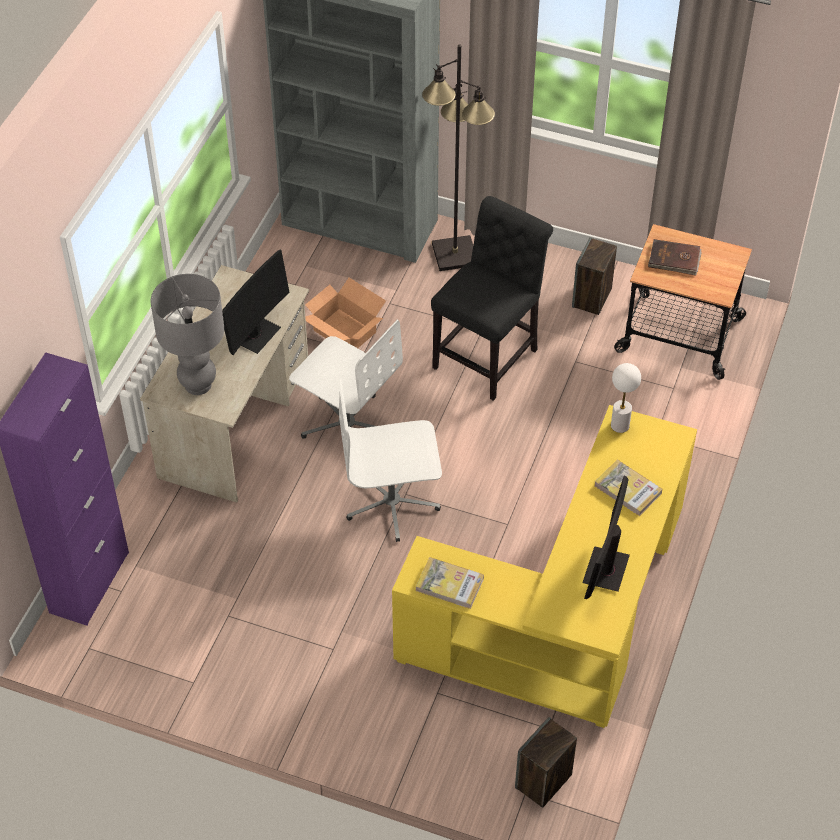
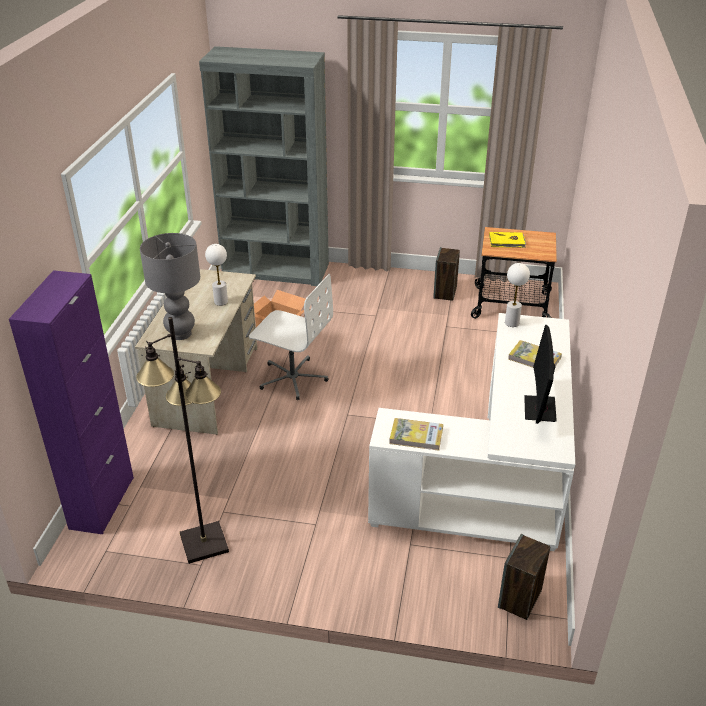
camera: 10 degrees left, 15 degrees down
monitor [222,249,290,355] -> white table lamp [205,244,228,306]
white office chair [338,379,442,542] -> none
yellow desk [392,405,697,728] -> white desk [368,313,575,551]
black floor lamp [422,44,495,271] -> black floor lamp moved to [136,317,229,564]
black chair [431,196,553,401] -> none
brown book [648,239,702,275] -> yellow book [489,232,526,248]

